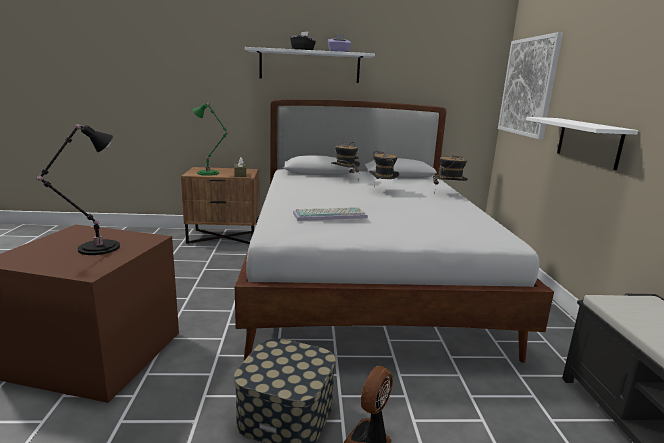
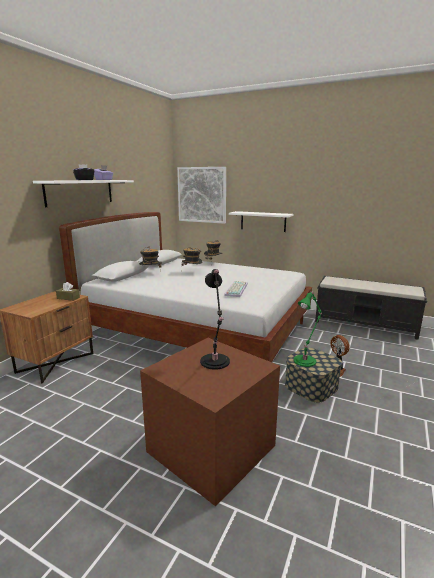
camera: 60 degrees left, 0 degrees up
green table lamp [193,103,229,176] -> green table lamp moved to [293,291,322,367]

